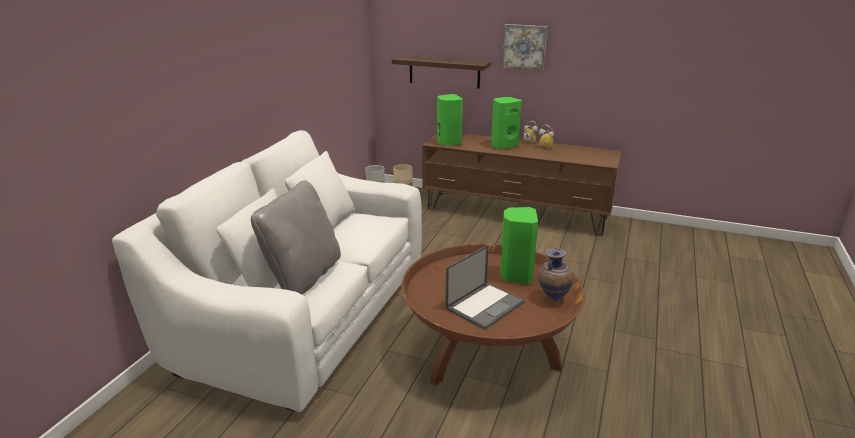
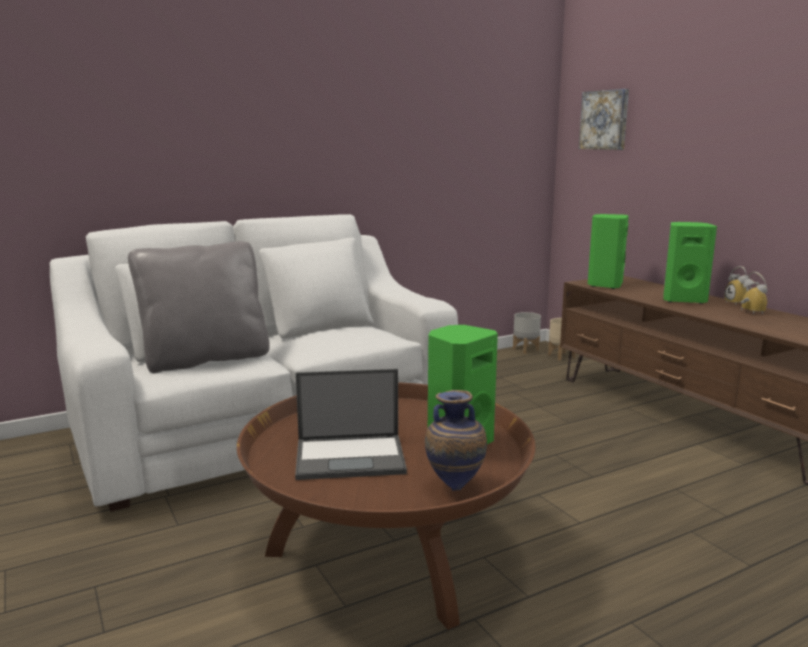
camera: 40 degrees right, 10 degrees down
shelf [392,55,491,89] -> none
picture [502,24,547,70] -> picture moved to [579,89,629,150]

